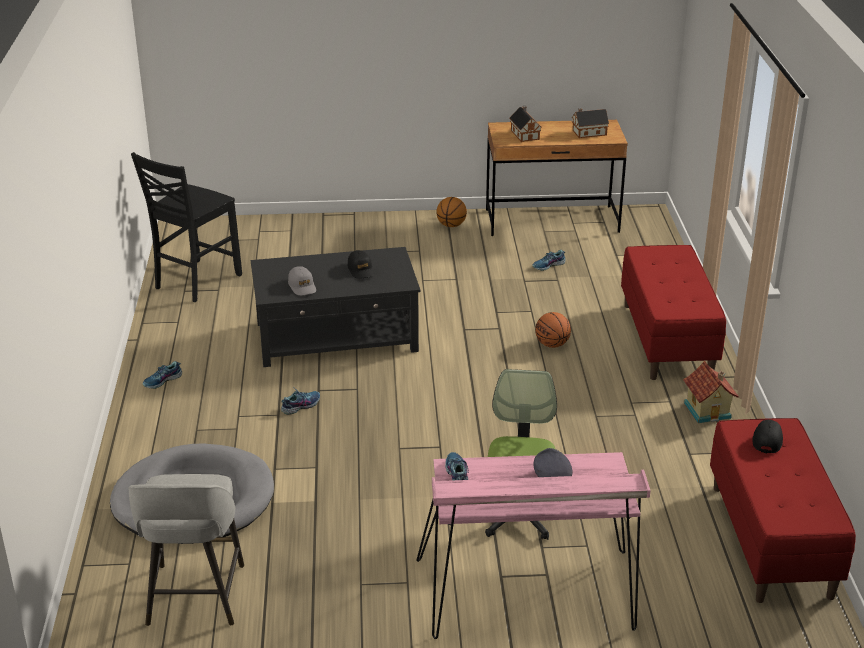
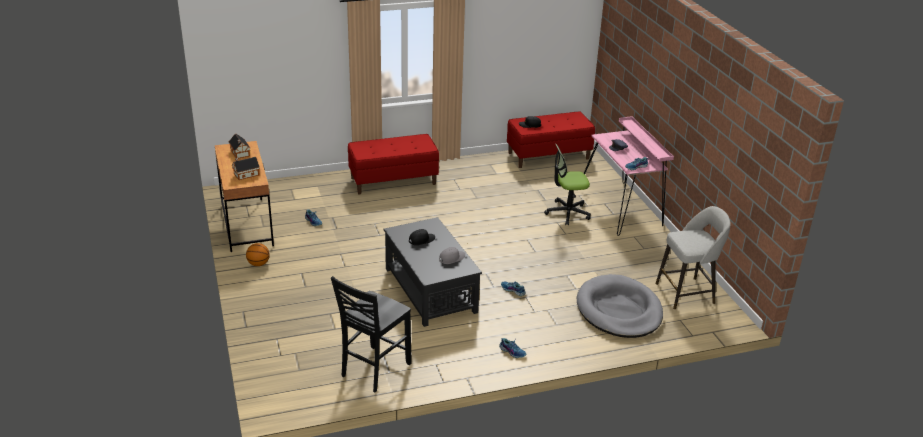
camera: 105 degrees left, 0 degrees up
black chair [131,152,242,302] -> black chair turned 105 degrees clockwise [331,276,411,392]
basketball [535,312,571,348] -> none
toy house [683,360,739,423] -> none

